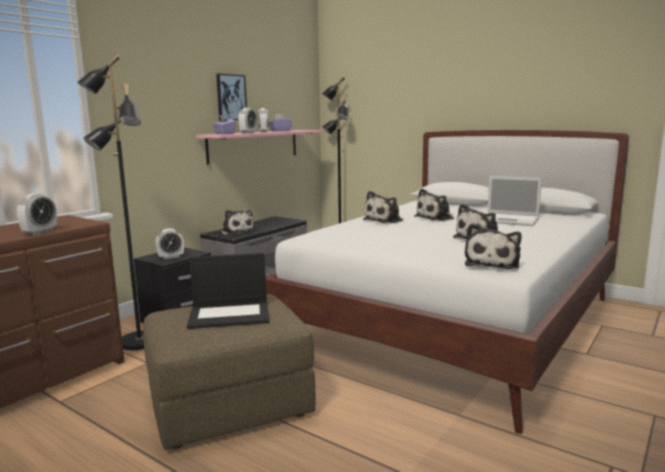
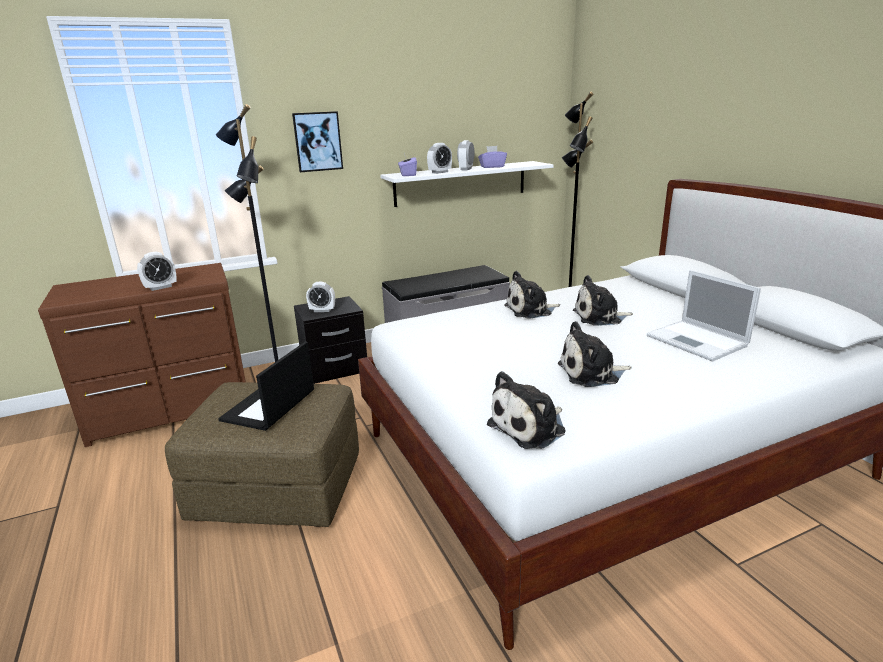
camera: 30 degrees right, 10 degrees up
laptop [187,253,269,329] -> laptop turned 90 degrees clockwise [218,342,314,431]
pink shelf [196,130,323,165] -> white shelf [380,161,554,207]
picture [216,74,247,121] -> picture moved to [292,111,343,172]
plush toy [220,210,254,235] -> none

